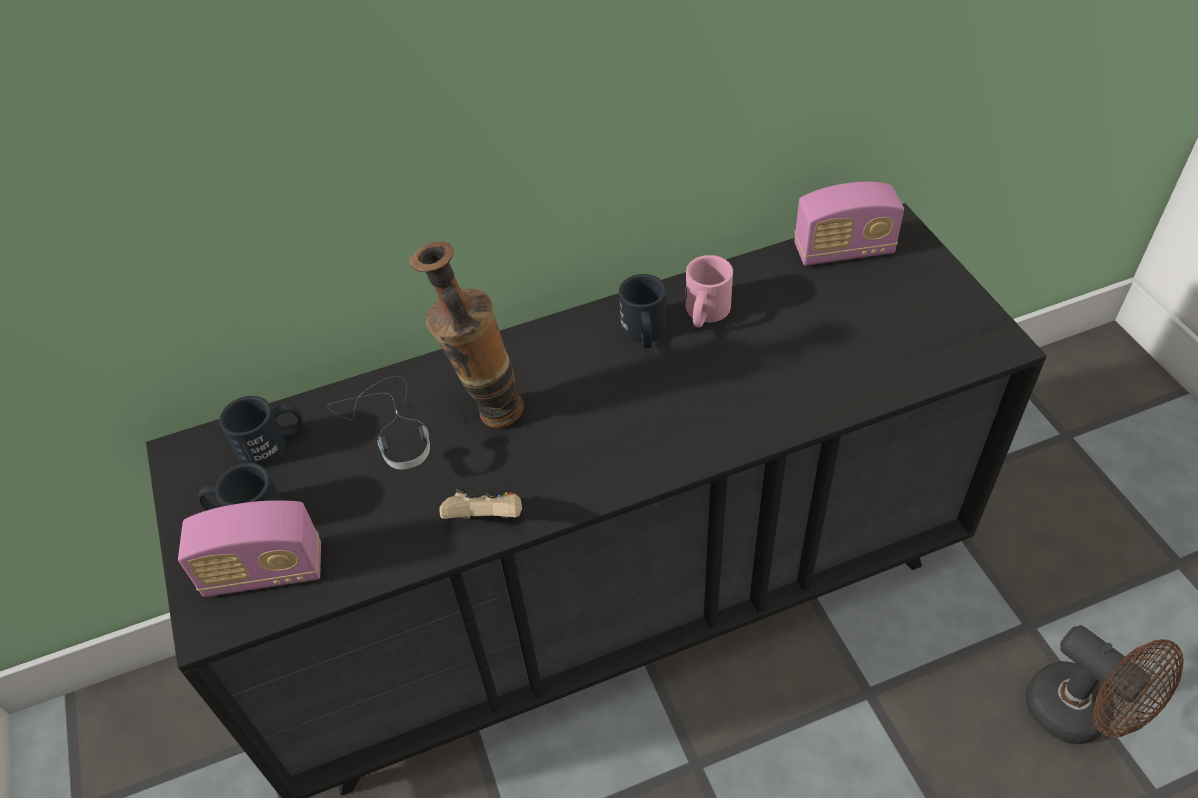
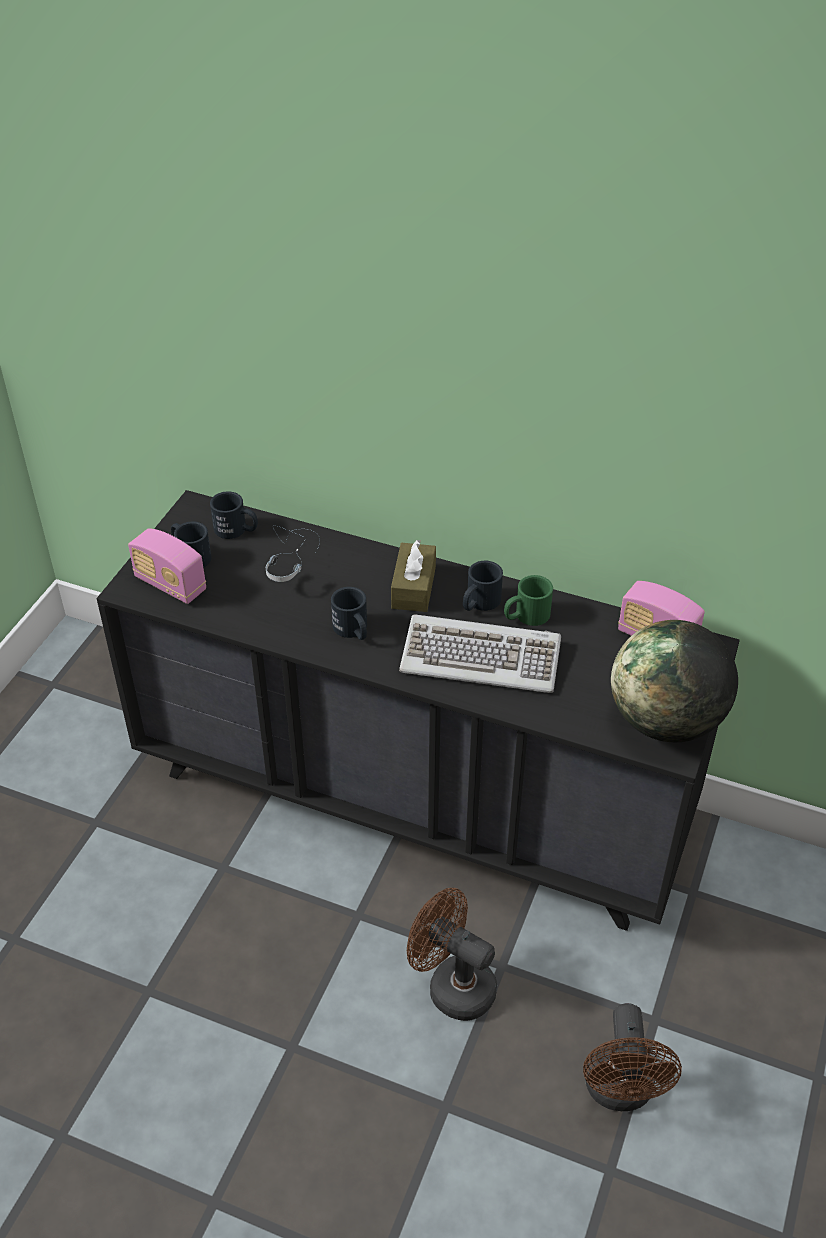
camera: 40 degrees right, 5 degrees down
vase [410,241,524,428] -> none
beige game controller [439,488,522,519] -> none
pink mug [686,255,733,328] -> green mug [504,575,553,626]
none -> black mug [331,587,367,640]
none -> brown tissue box [391,540,436,612]
none -> keyboard [399,614,561,693]
none -> brown fan [407,888,497,1021]
none -> globe [611,620,738,742]

